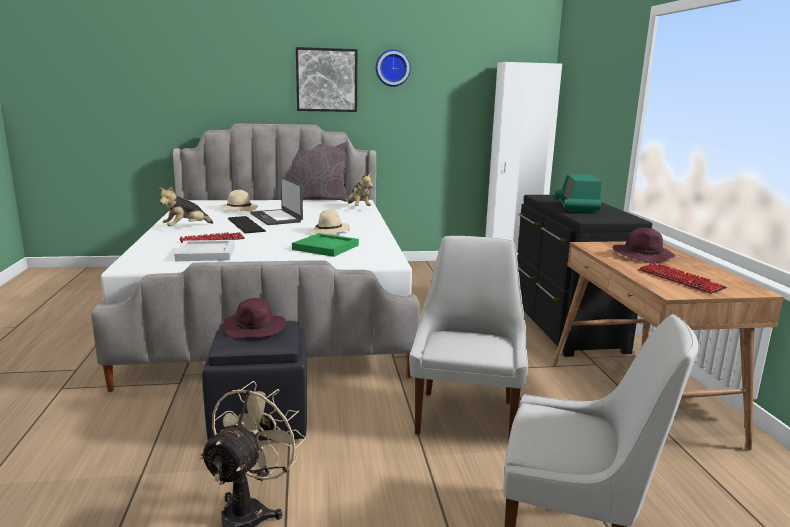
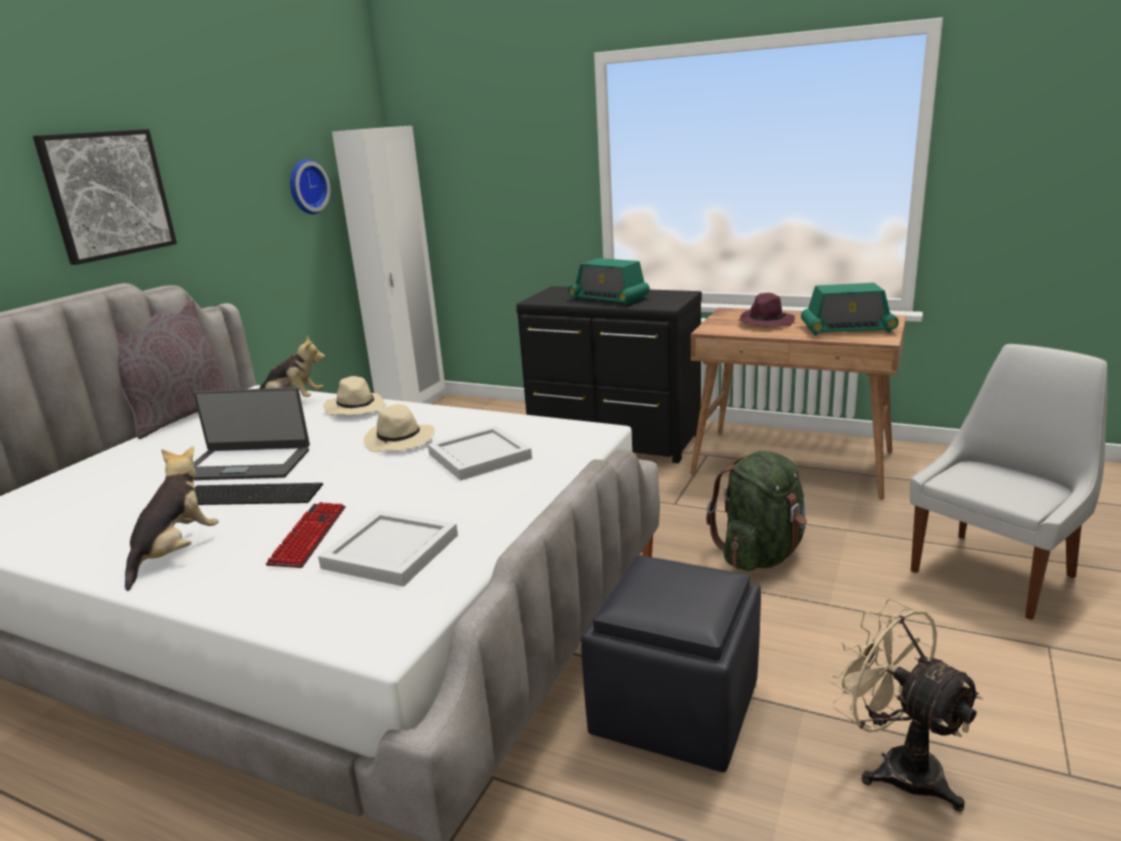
camera: 55 degrees left, 5 degrees up
plush toy [158,187,214,226] -> plush toy turned 150 degrees counterclockwise [125,446,219,591]
beige hat [219,190,259,212] -> beige hat moved to [324,376,386,415]
purple hat [223,298,286,338] -> none
green tray [292,233,359,257] -> white tray [428,426,532,481]
wall clock [376,49,411,87] -> wall clock moved to [290,159,330,214]
white chair [409,236,528,443] -> green backpack [706,451,807,571]
keyboard [639,262,727,294] -> radio [801,283,899,336]

